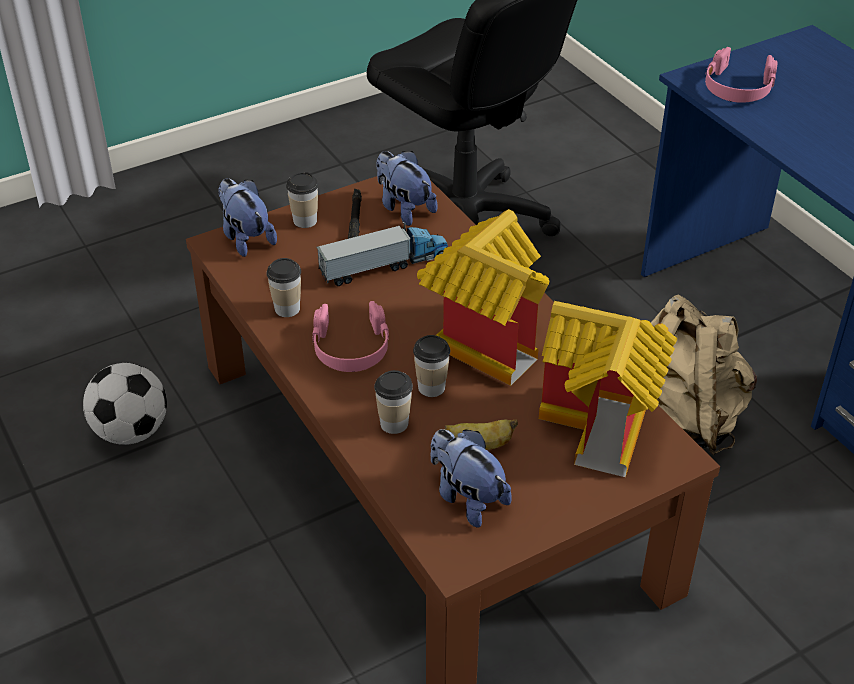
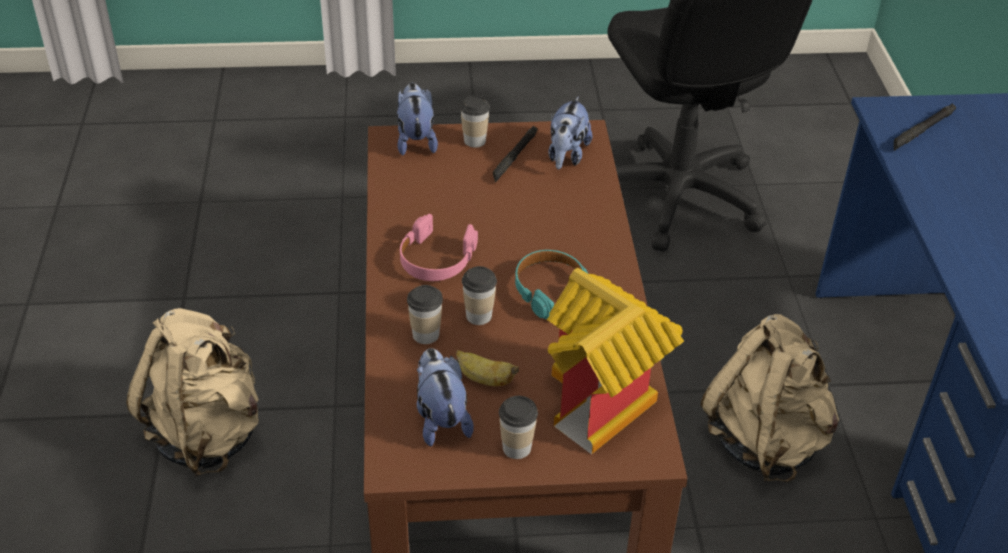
camera: 25 degrees right, 0 degrees up
football [83,363,167,445] -> none
cup [266,258,301,317] -> cup moved to [499,396,538,459]
toy truck [317,222,448,286] -> none
plush toy [376,151,437,226] -> plush toy turned 150 degrees counterclockwise [548,96,593,169]
toy house [417,209,549,386] -> turquoise headphones [515,250,588,319]
pink headphones [705,47,778,103] -> black flashlight [894,103,956,151]
none -> beige backpack [126,308,259,477]

